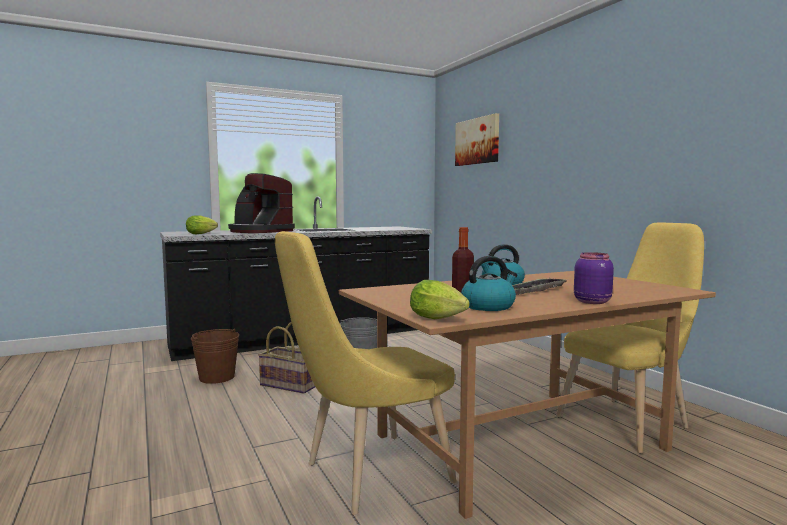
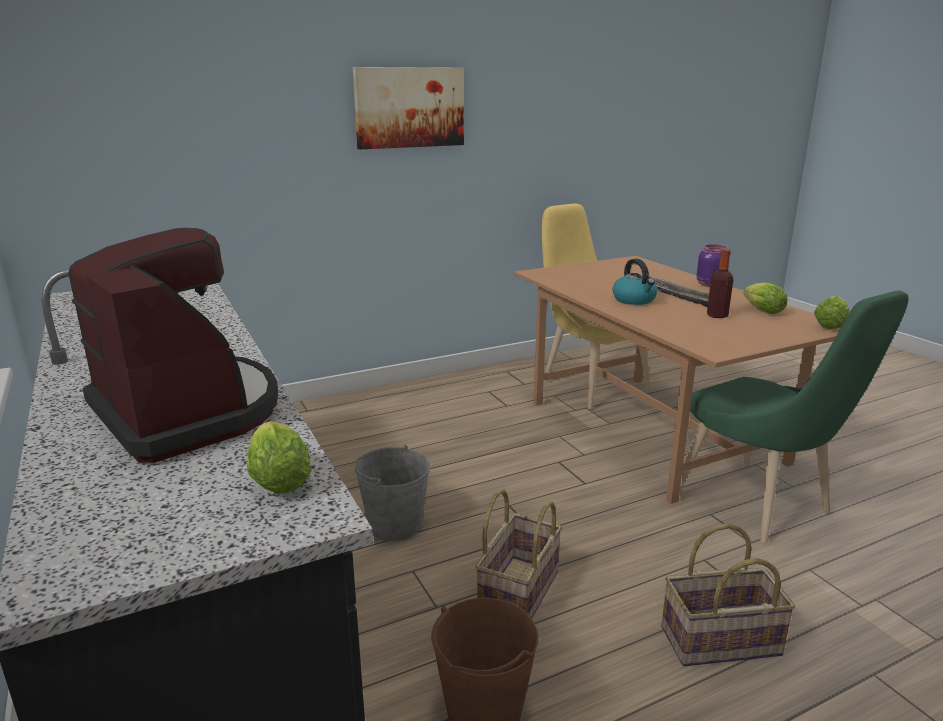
camera: 90 degrees left, 15 degrees up
coffee machine [228,173,295,233] -> coffee machine turned 75 degrees counterclockwise [68,228,278,463]
yellow chair [275,231,457,515] -> green chair [680,291,909,544]
picture [455,113,499,166] -> picture moved to [353,67,464,149]
kettle [461,256,517,311] -> lettuce [743,282,788,314]
none -> basket [661,523,795,666]

